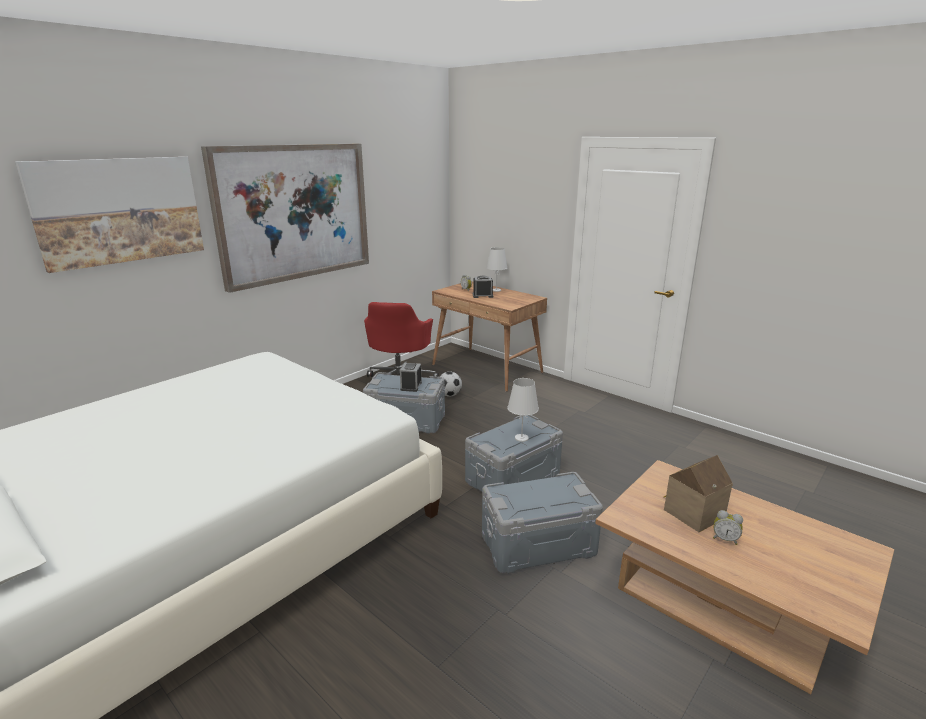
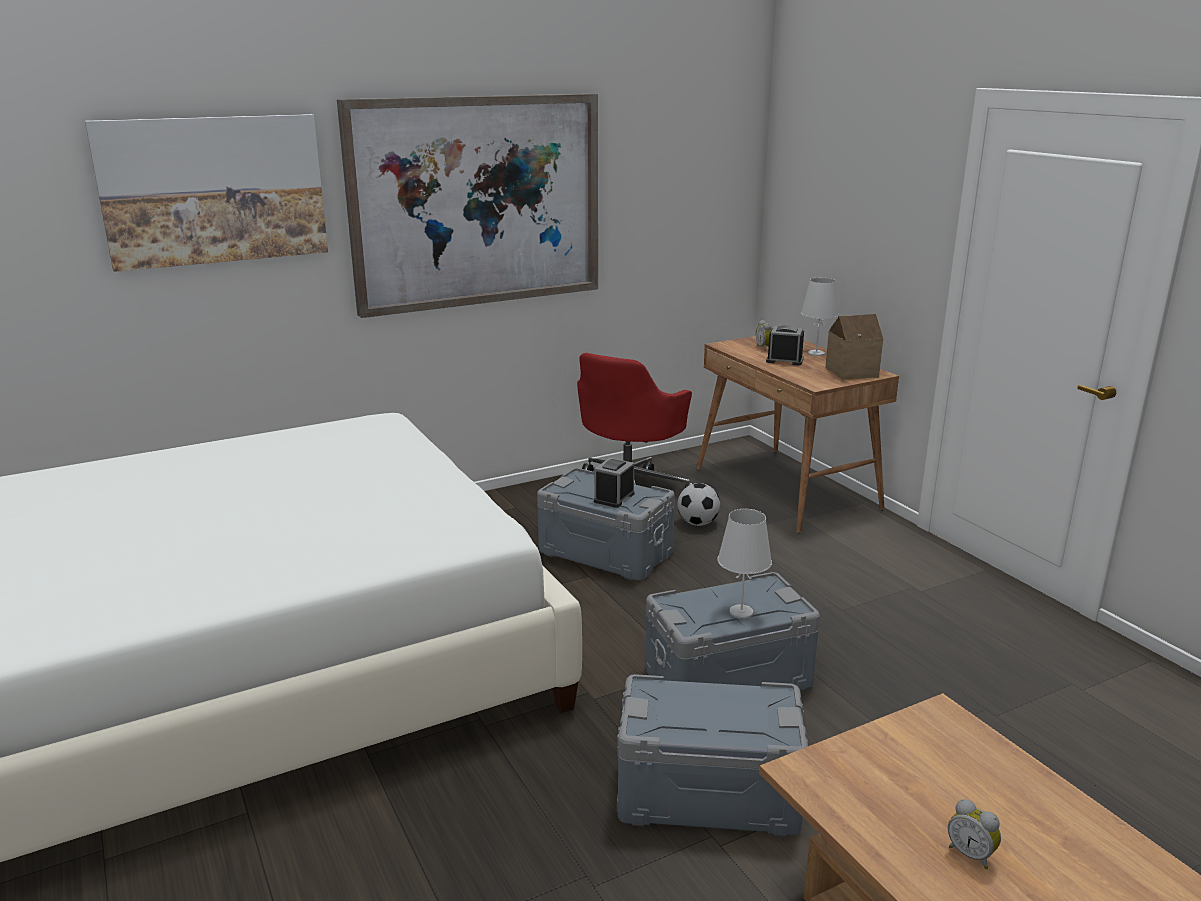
camera: 20 degrees right, 0 degrees up
toy house [663,455,733,532] -> toy house moved to [825,314,883,380]

